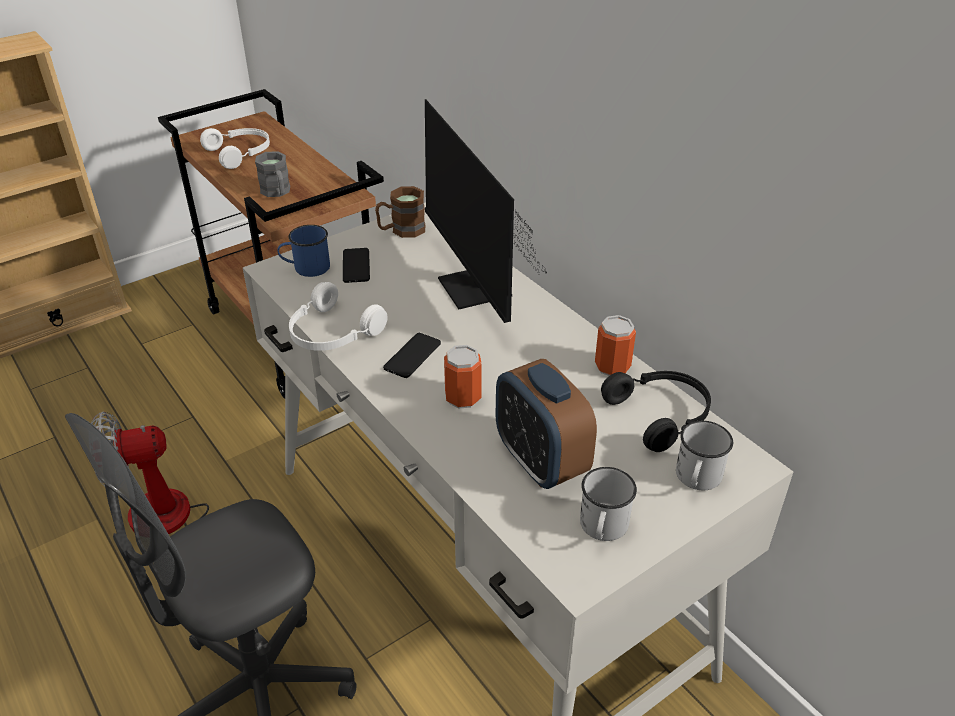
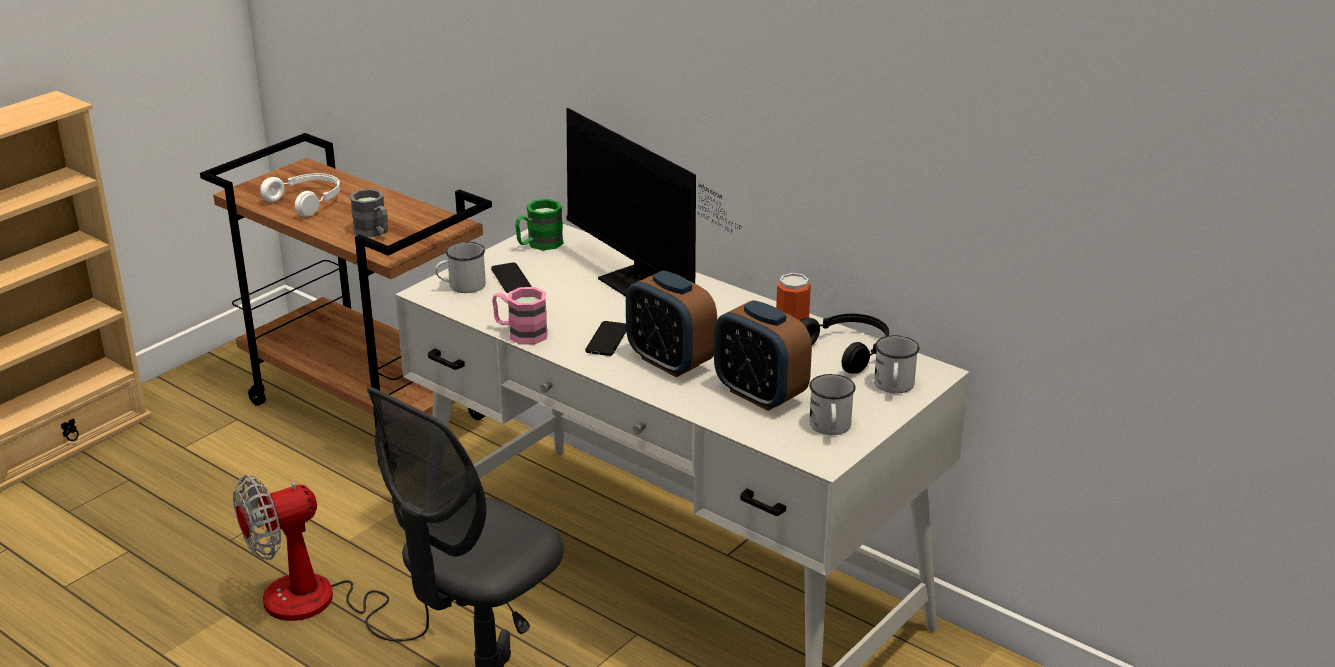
camera: 15 degrees left, 10 degrees down
blue mug [277,225,330,277] -> white mug [435,242,486,293]
white headphones [289,282,388,351] -> pink mug [492,287,548,345]
brown mug [375,186,425,238] -> green mug [515,199,564,250]
can [444,345,482,409] -> alarm clock [626,270,717,377]

